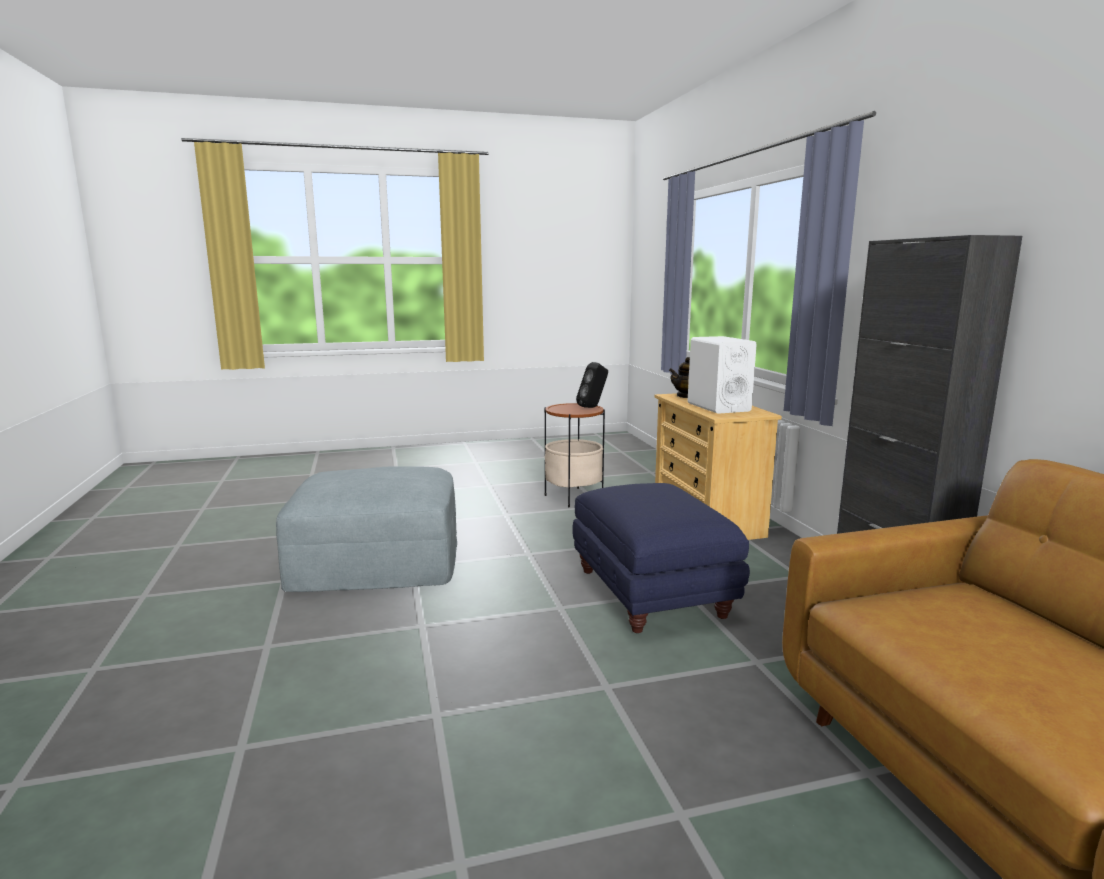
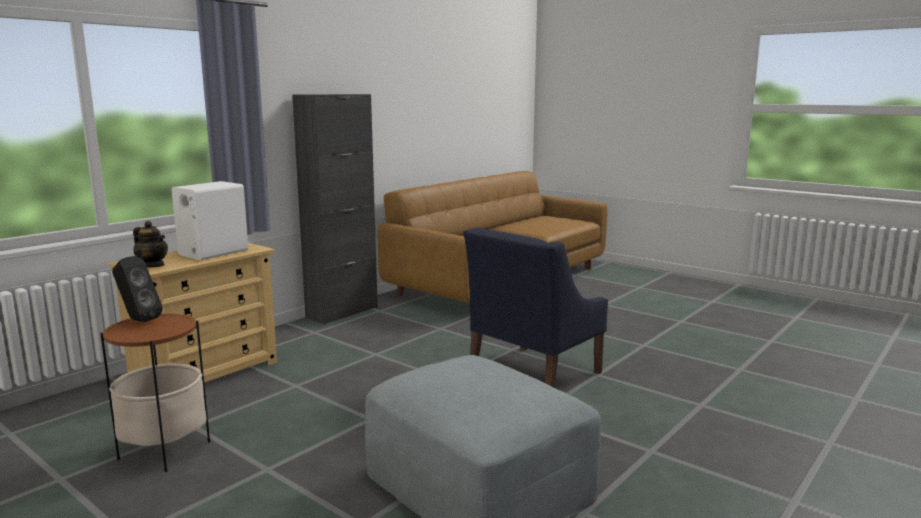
camera: 125 degrees left, 0 degrees up
blue ottoman [572,483,750,633] -> none
none -> blue armchair [463,228,608,387]

